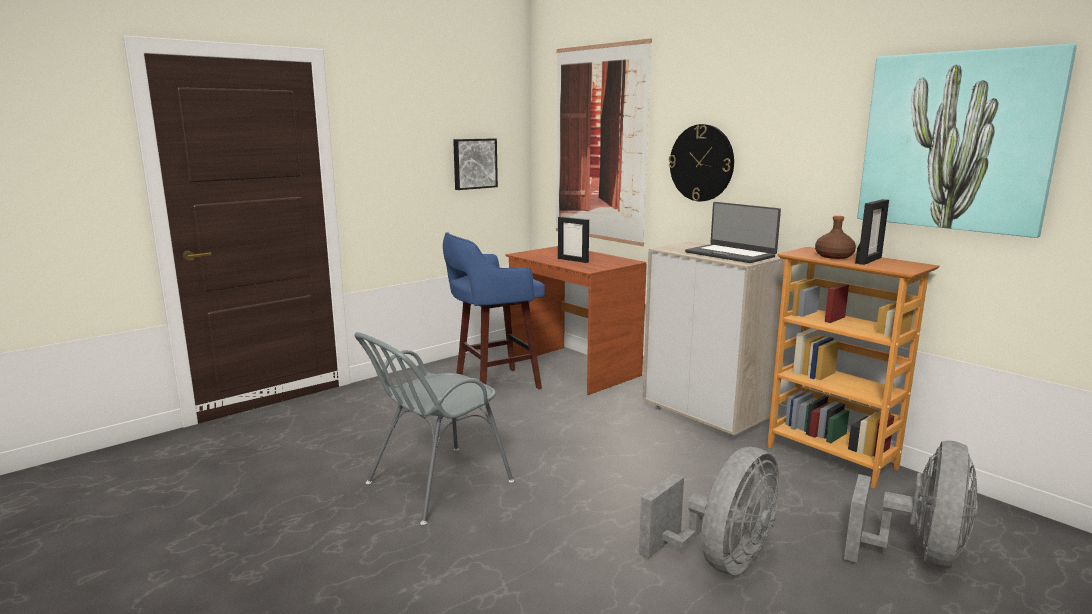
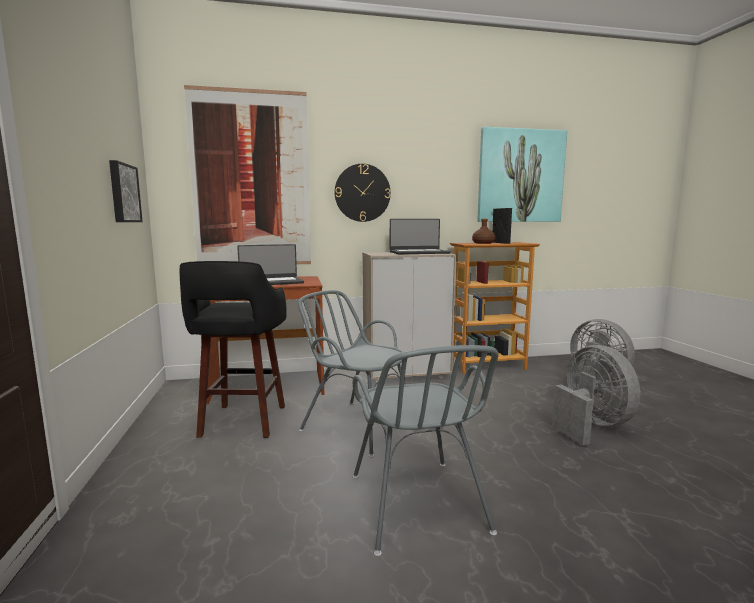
camera: 60 degrees left, 5 degrees down
blue stool [443,232,545,389] -> black stool [180,261,286,438]
picture frame [558,217,589,263] -> laptop [237,244,304,285]
none -> grey chair [298,290,406,457]

